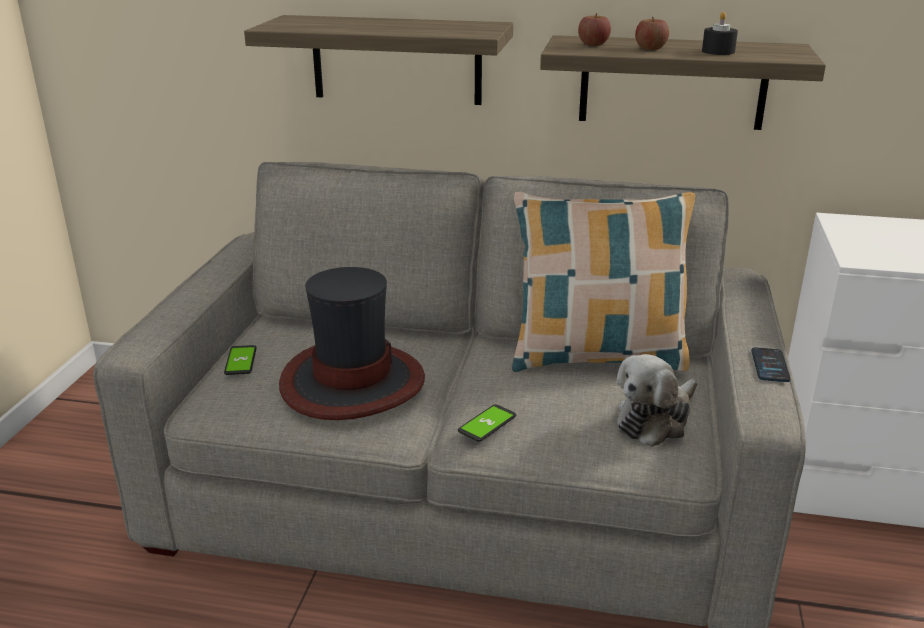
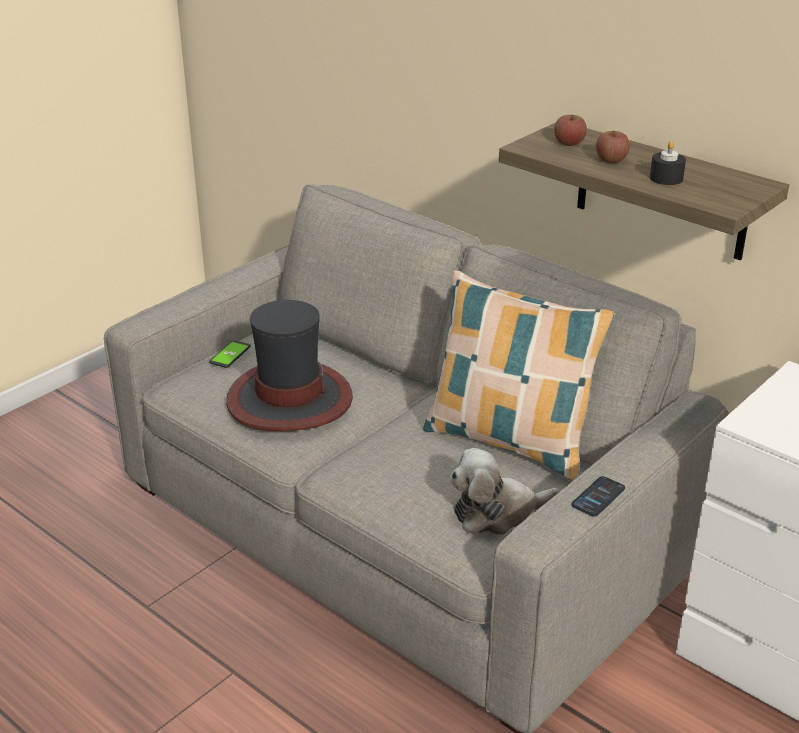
camera: 30 degrees right, 5 degrees up
shelf [244,15,513,105] -> none
phone [458,404,516,442] -> none

